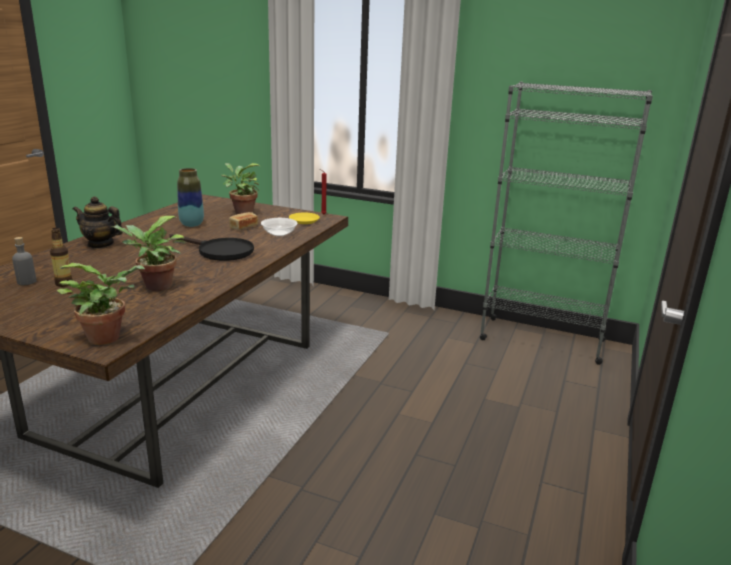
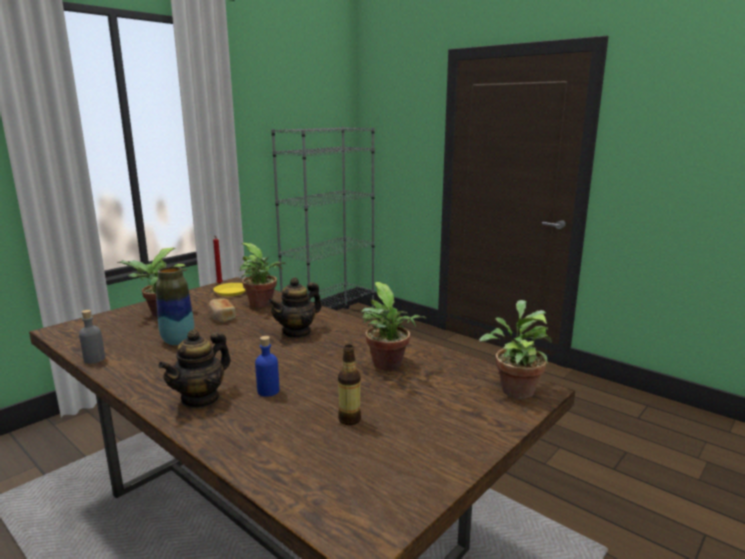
camera: 70 degrees left, 5 degrees down
grey bottle [12,237,37,285] -> grey bottle moved to [79,310,105,364]
black frying pan [170,234,254,261] -> teapot [268,277,322,339]
bowl [261,218,298,236] -> potted plant [240,243,286,308]
none -> blue bottle [255,336,279,397]

